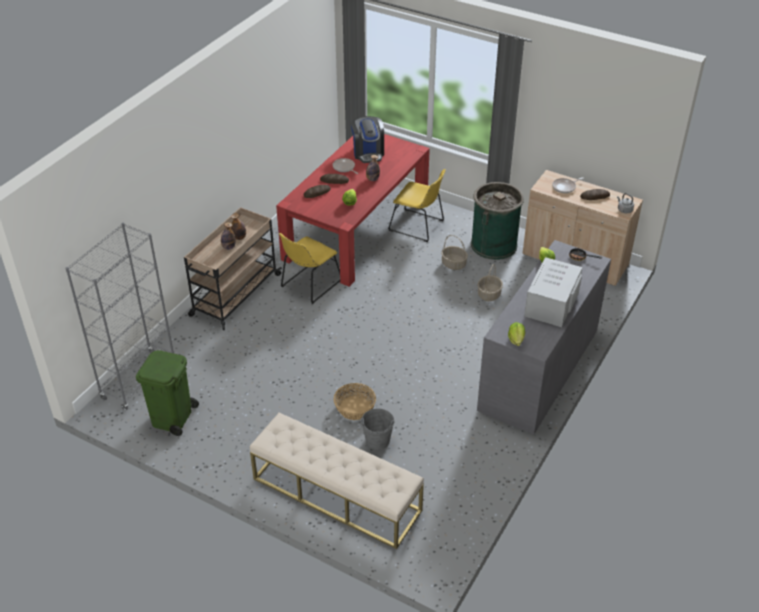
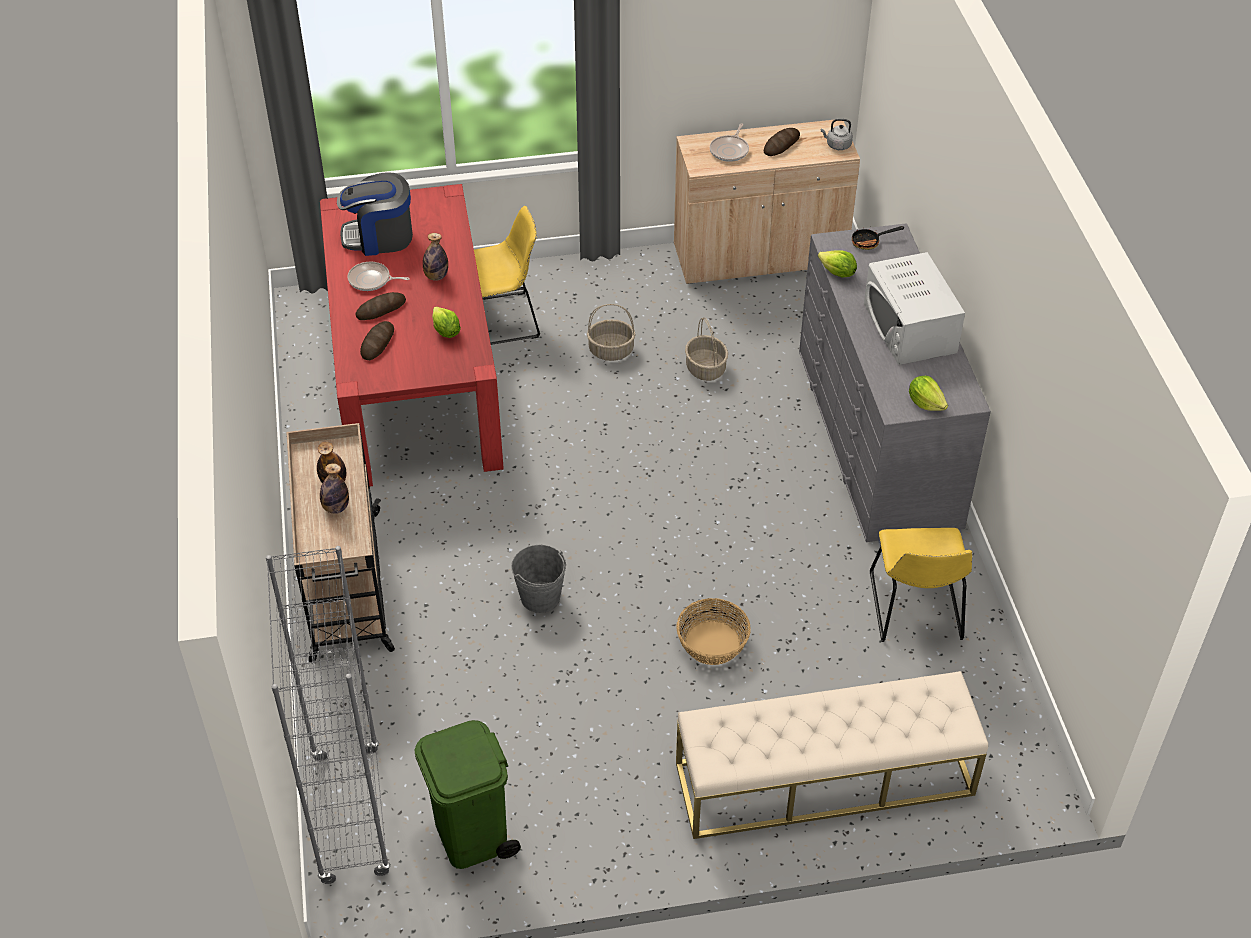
camera: 40 degrees left, 5 degrees up
yellow chair [279,233,340,304] -> yellow chair moved to [870,528,972,642]
coffee machine [351,116,384,163] -> coffee machine turned 135 degrees clockwise [337,172,413,256]
grey bucket [361,408,395,450] -> grey bucket moved to [511,545,566,613]
green trash can [471,182,524,260] -> none

